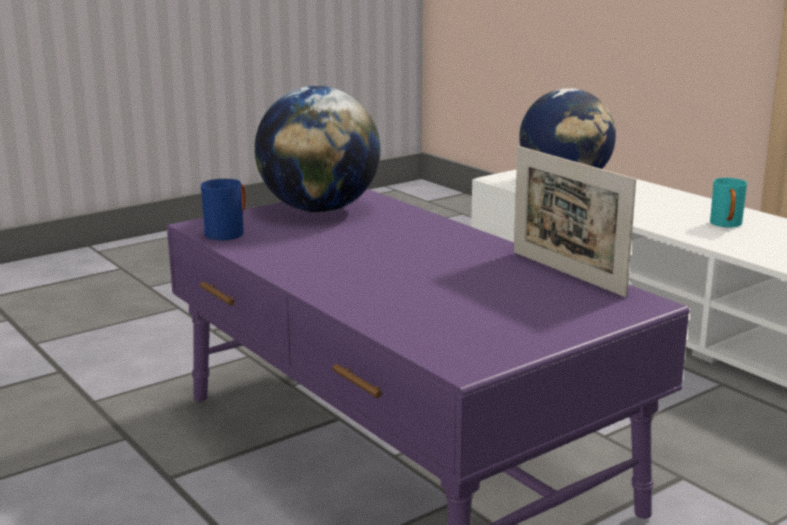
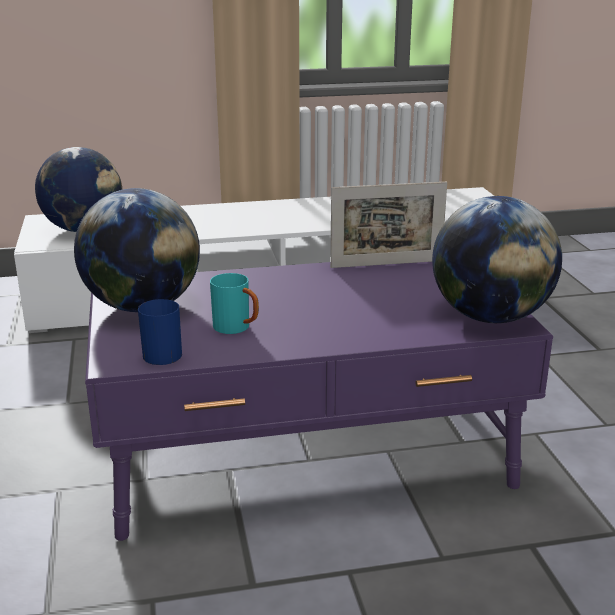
camera: 65 degrees left, 5 degrees up
turquoise mug [710,178,747,228] -> turquoise mug moved to [210,273,259,334]
none -> globe [432,196,562,323]

